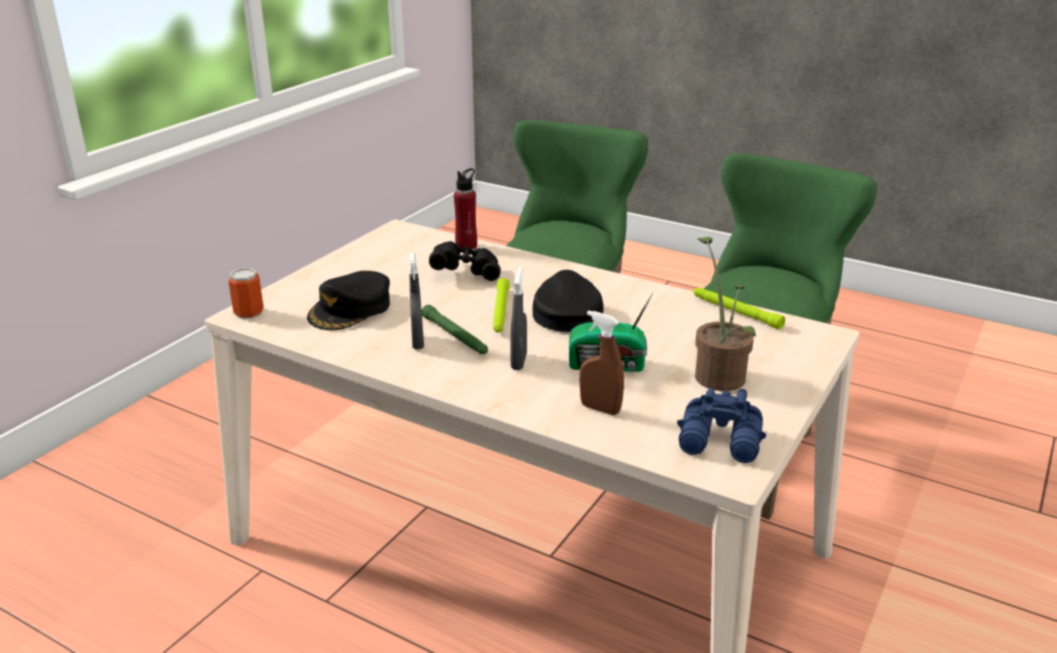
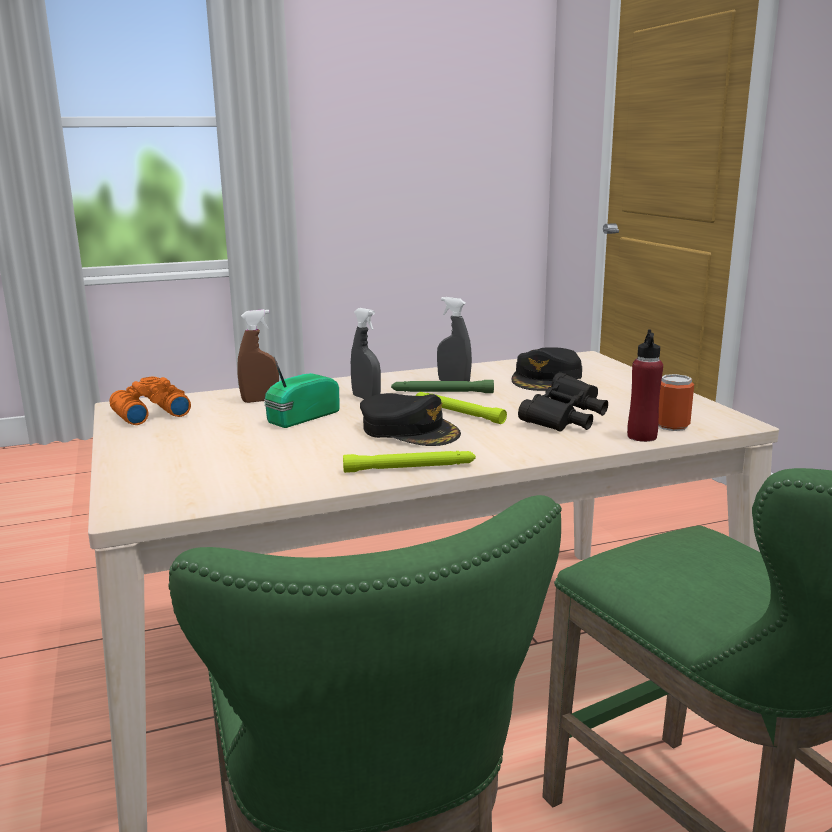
camera: 130 degrees right, 10 degrees down
can [228,268,264,319] -> can moved to [658,374,694,431]
black cap [307,271,390,330] -> black cap turned 135 degrees counterclockwise [512,347,582,391]
blue binoculars [677,388,766,463] -> orange binoculars [109,377,191,425]
green flashlight [693,288,785,329] -> green flashlight moved to [343,451,476,473]
potted plant [695,237,756,391] -> none

